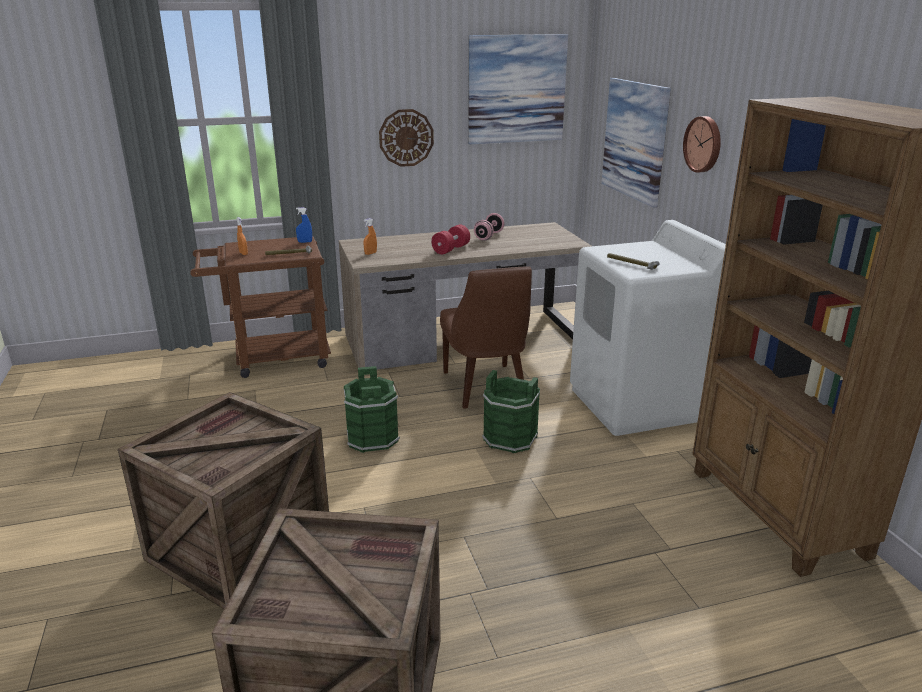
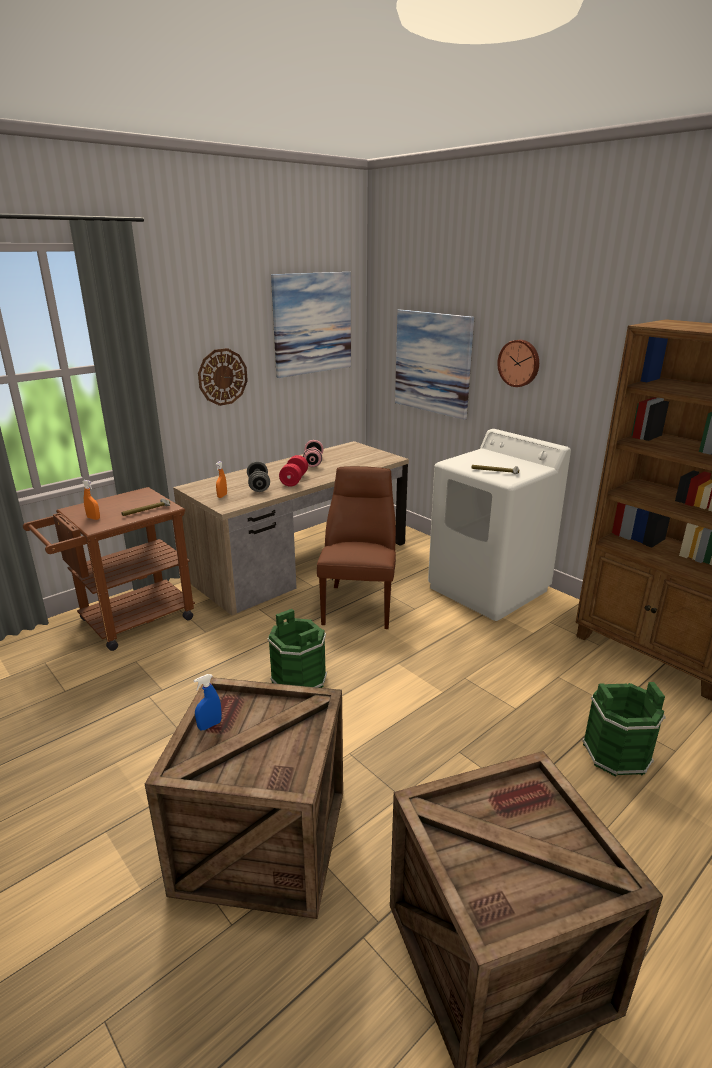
camera: 25 degrees left, 0 degrees up
blue spray bottle [296,207,312,243] -> blue spray bottle moved to [194,674,222,730]
brown chair [440,266,532,409] -> brown chair turned 135 degrees counterclockwise [317,466,396,629]
green bucket [482,370,540,453] -> green bucket moved to [582,682,666,776]
none -> grey dumbbell [247,461,270,492]

